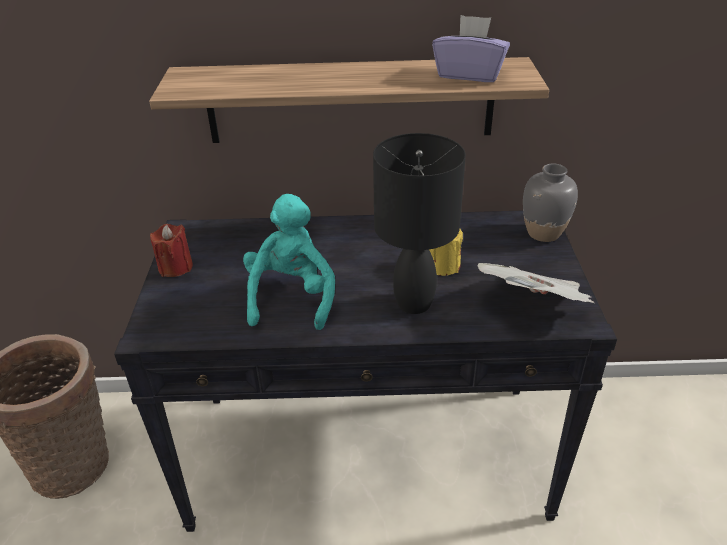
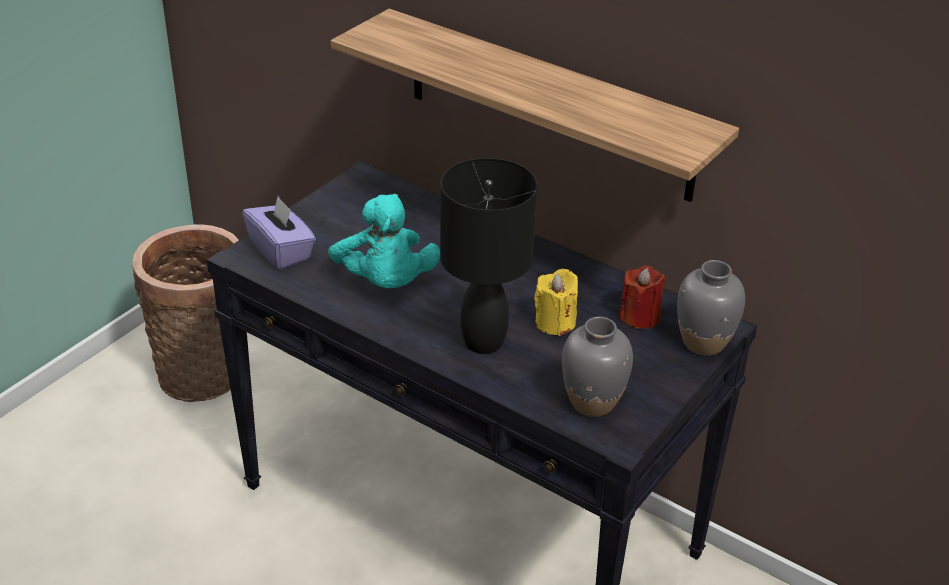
camera: 35 degrees right, 0 degrees up
red candle [150,224,193,277] -> red candle moved to [620,265,666,329]
turquoise plush toy [243,194,335,330] -> turquoise plush toy turned 120 degrees clockwise [328,194,440,288]
purple tissue box [432,15,510,82] -> purple tissue box moved to [242,196,316,270]
newspaper [477,263,595,304] -> grey vase [562,317,633,417]

